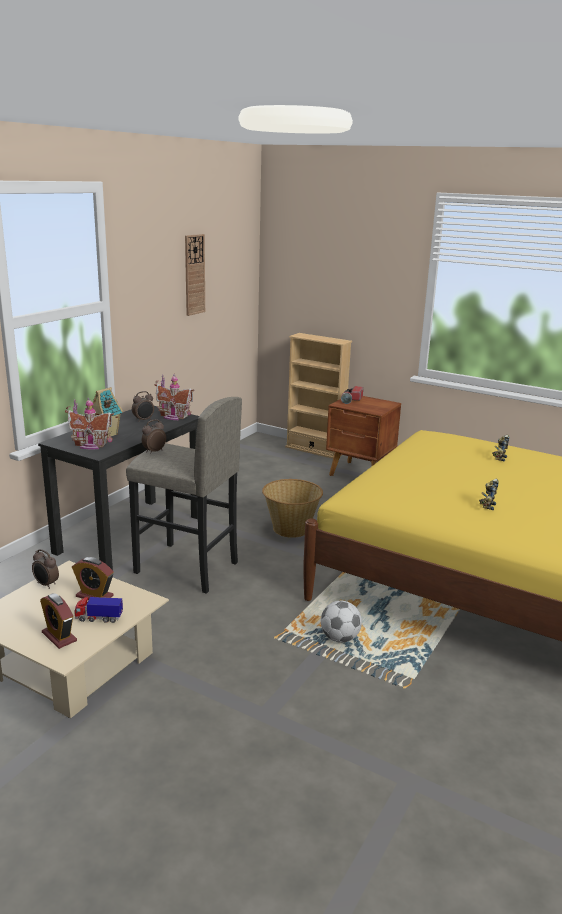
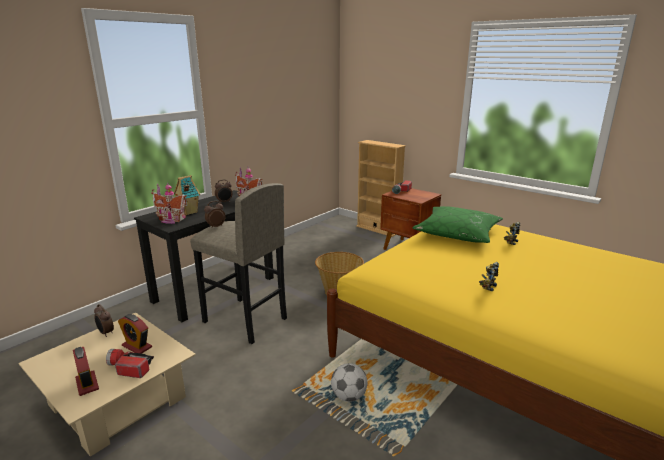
camera: 10 degrees right, 0 degrees up
toy truck [74,597,123,623] -> flashlight [106,349,154,378]
wall clock [185,234,205,316] -> none
none -> green pillow [412,206,503,243]

